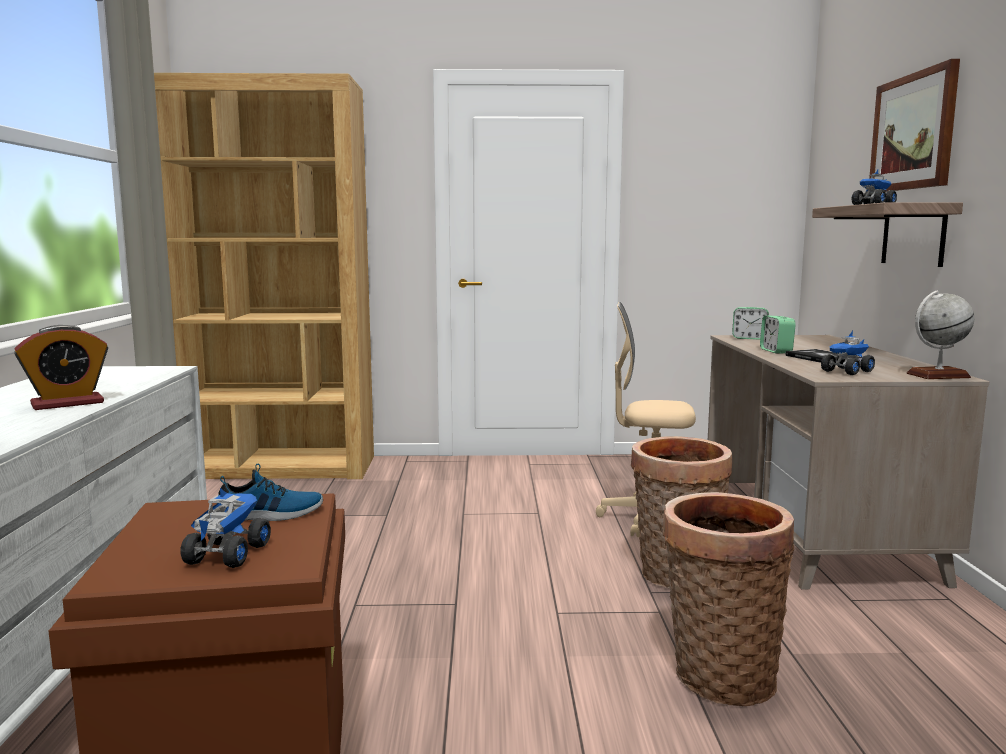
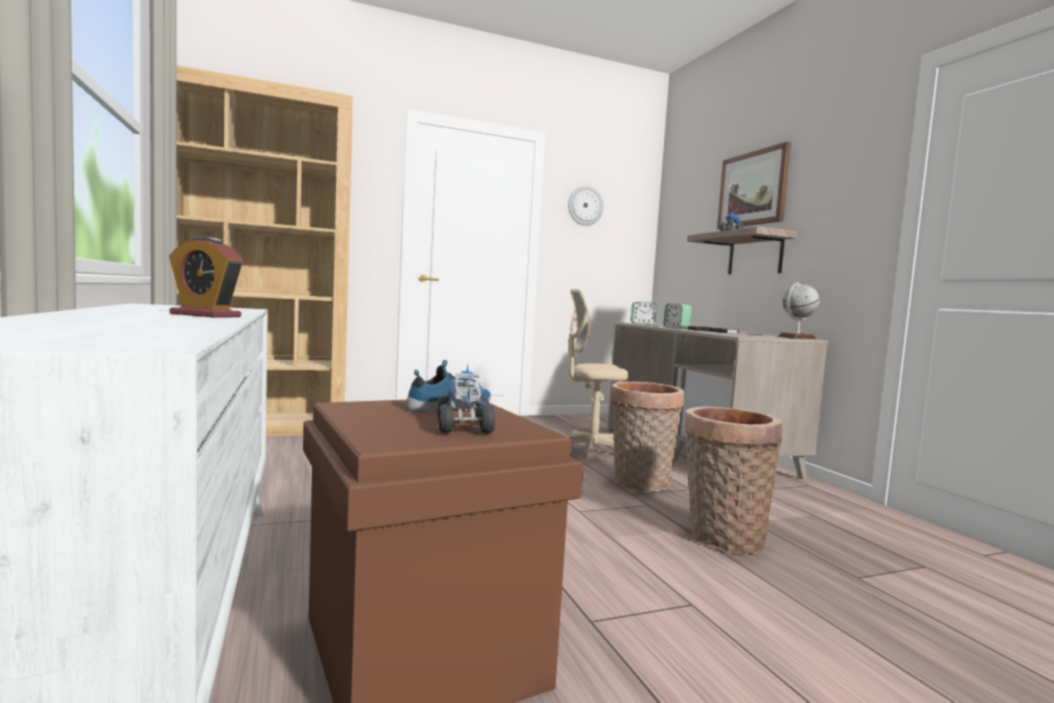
camera: 20 degrees left, 5 degrees down
alarm clock [14,325,108,410] -> alarm clock turned 75 degrees clockwise [169,236,243,318]
toy truck [821,331,875,375] -> none
none -> wall clock [568,186,603,226]

